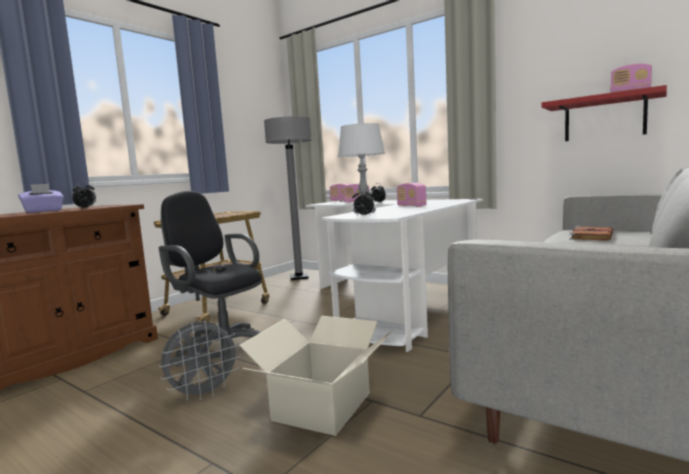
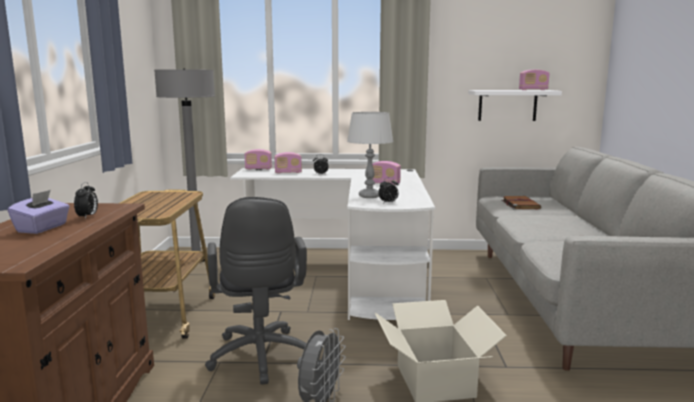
camera: 35 degrees left, 5 degrees up
black office chair [159,191,262,367] -> black office chair turned 105 degrees counterclockwise [205,197,307,384]
red shelf [541,85,667,141] -> white shelf [468,90,562,121]

